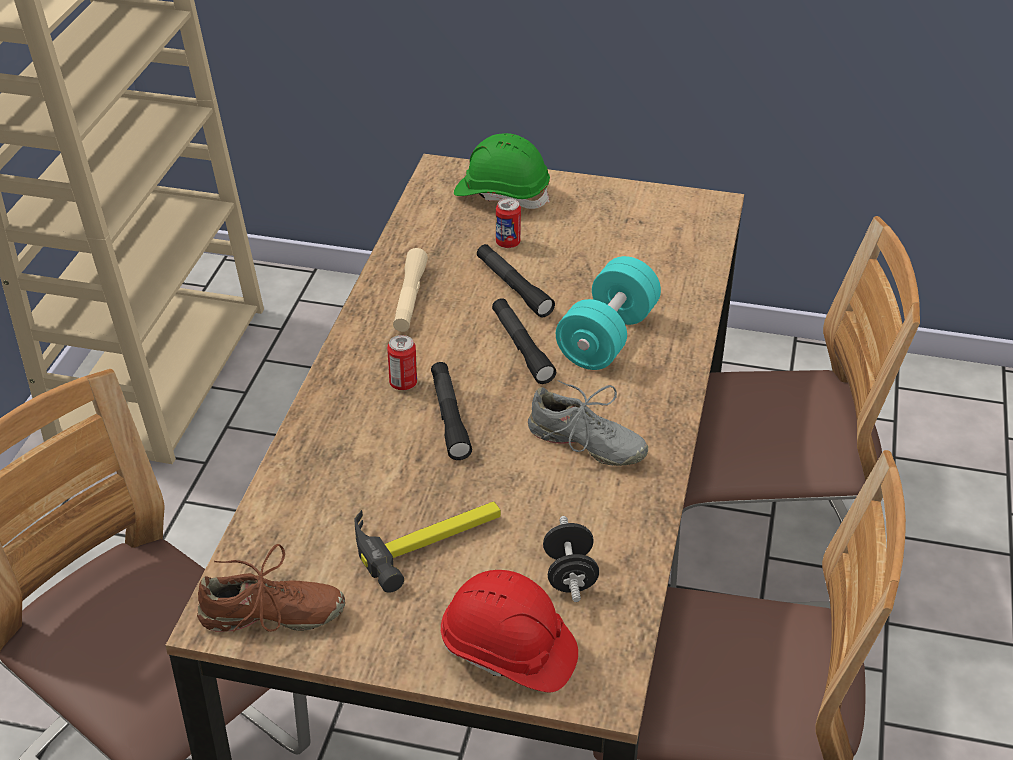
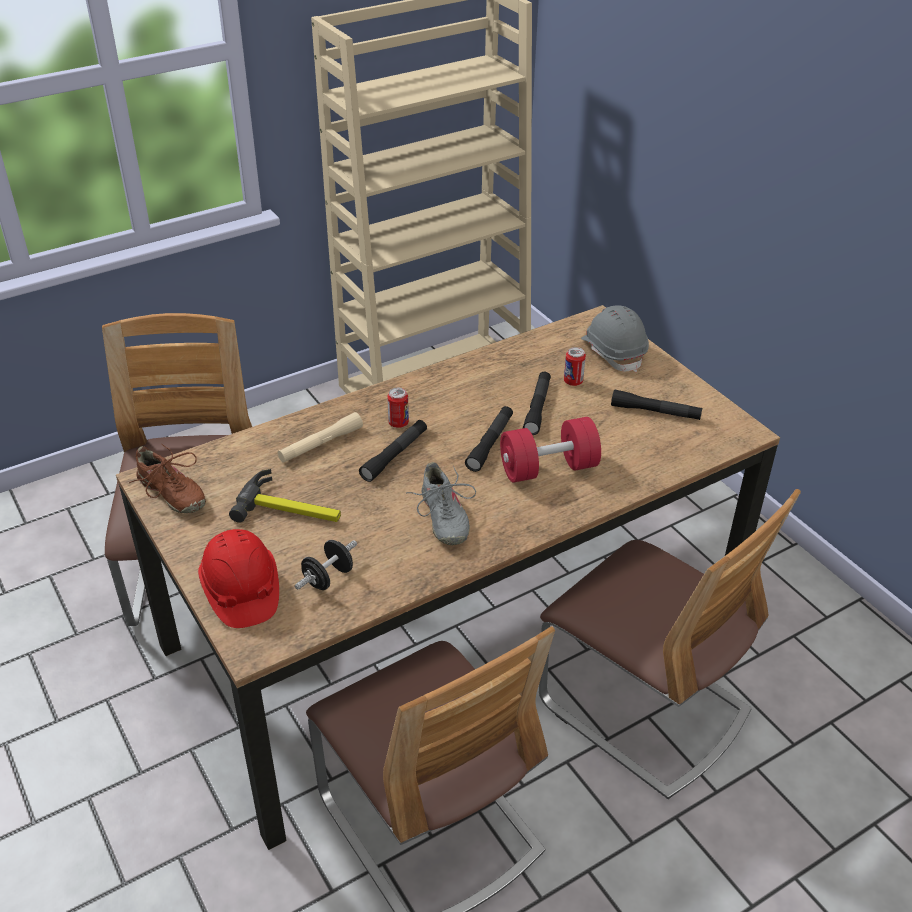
camera: 45 degrees right, 0 degrees up
beige flashlight [393,248,428,332] -> beige flashlight moved to [278,412,363,463]
green hard hat [454,133,550,209] -> grey hard hat [581,305,649,373]
turquoise dumbbell [556,256,661,370] -> red dumbbell [500,417,601,483]
none -> black flashlight [611,389,702,420]

